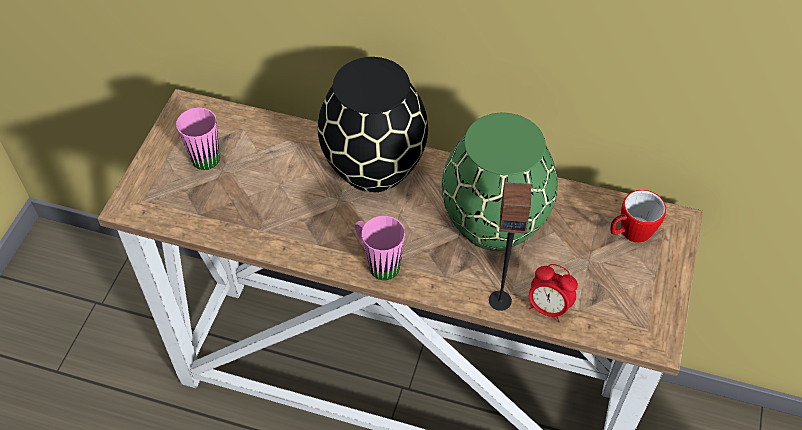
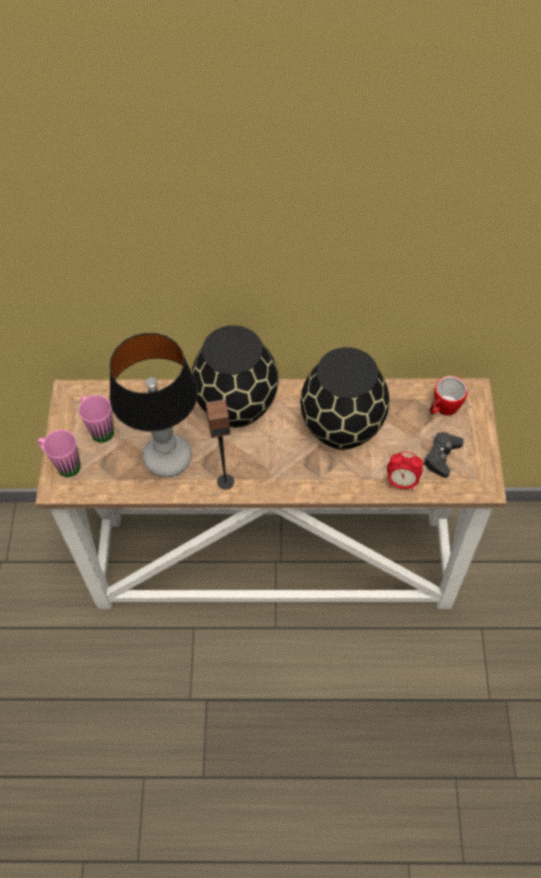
camera: 15 degrees left, 5 degrees up
pink mug [355,216,405,280] -> pink mug moved to [38,430,81,477]
green vase [441,113,558,251] -> black vase [300,347,389,450]
speaker [489,182,531,311] -> speaker moved to [206,399,234,490]
none -> table lamp [109,333,198,477]
none -> black game controller [423,432,464,478]

